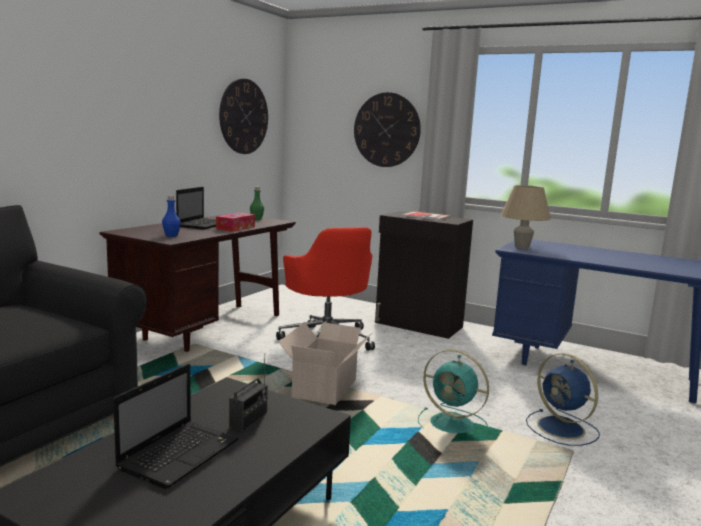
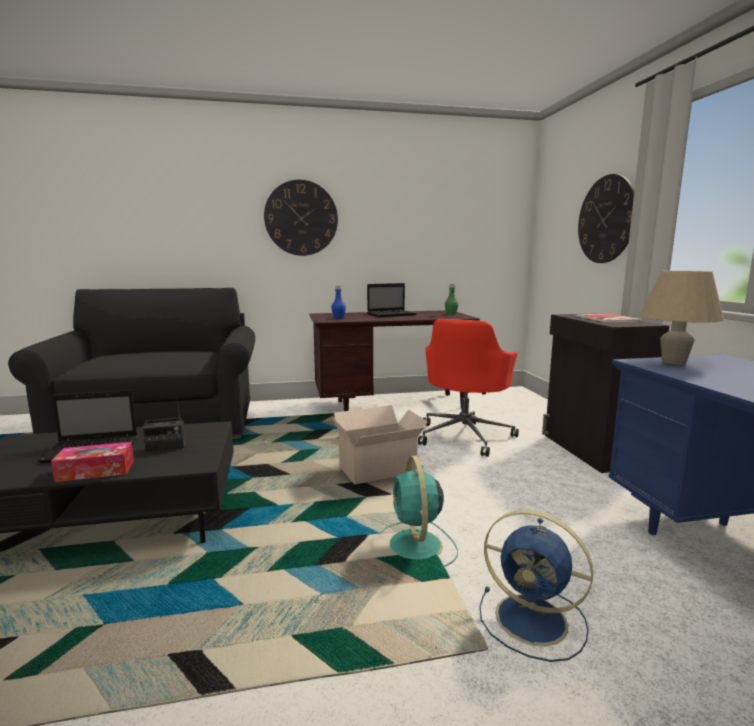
camera: 50 degrees right, 0 degrees up
tissue box [216,213,255,232] -> tissue box moved to [51,442,134,482]
wall clock [219,79,268,154] -> wall clock moved to [264,180,338,256]
blue fan [526,353,600,446] -> blue fan turned 75 degrees counterclockwise [480,510,593,662]

